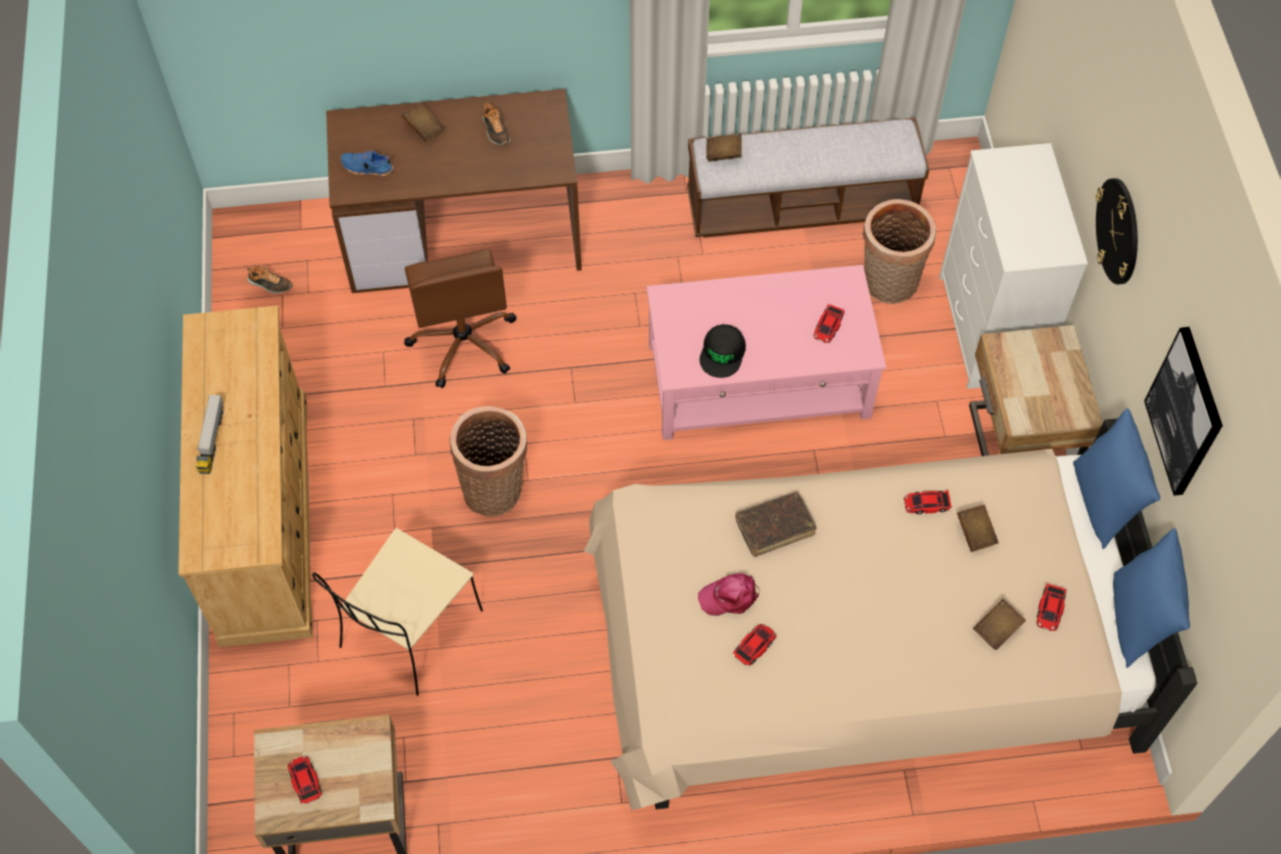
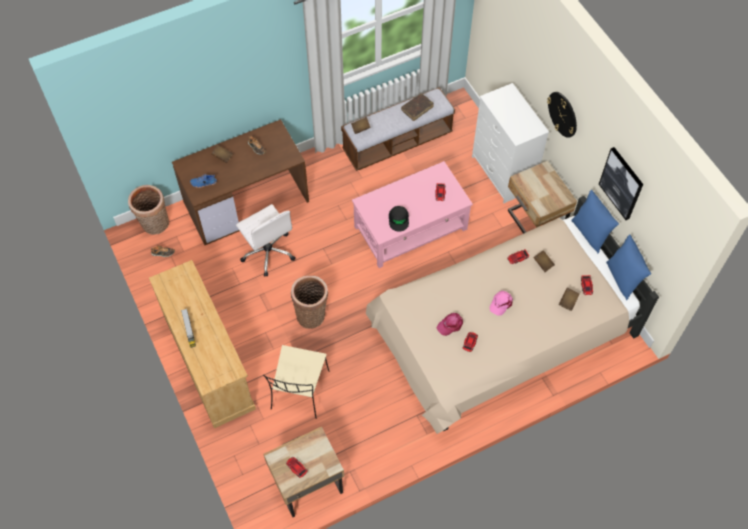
camera: 20 degrees left, 0 degrees up
brown office chair [404,249,517,388] -> white office chair [236,204,296,277]
brown book [735,491,817,557] -> brown book moved to [401,93,434,121]
basket [863,199,936,304] -> basket moved to [128,185,169,235]
none -> pink cap [490,291,513,315]

